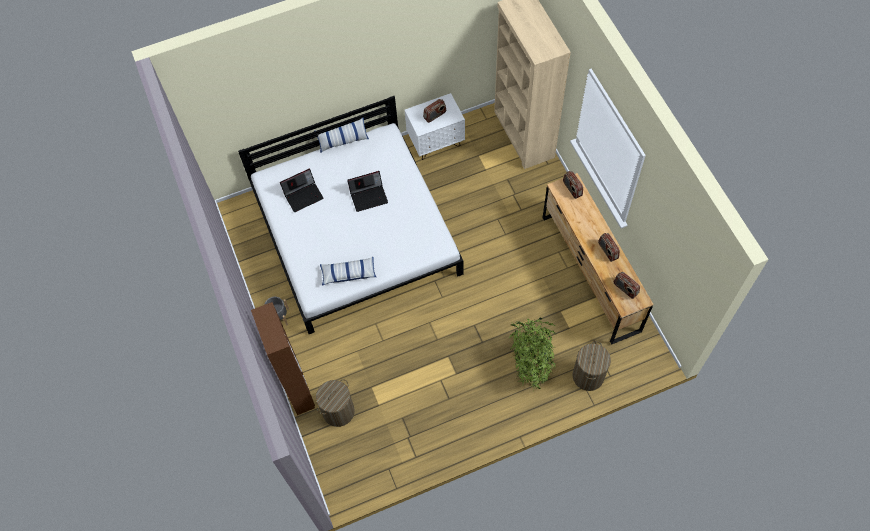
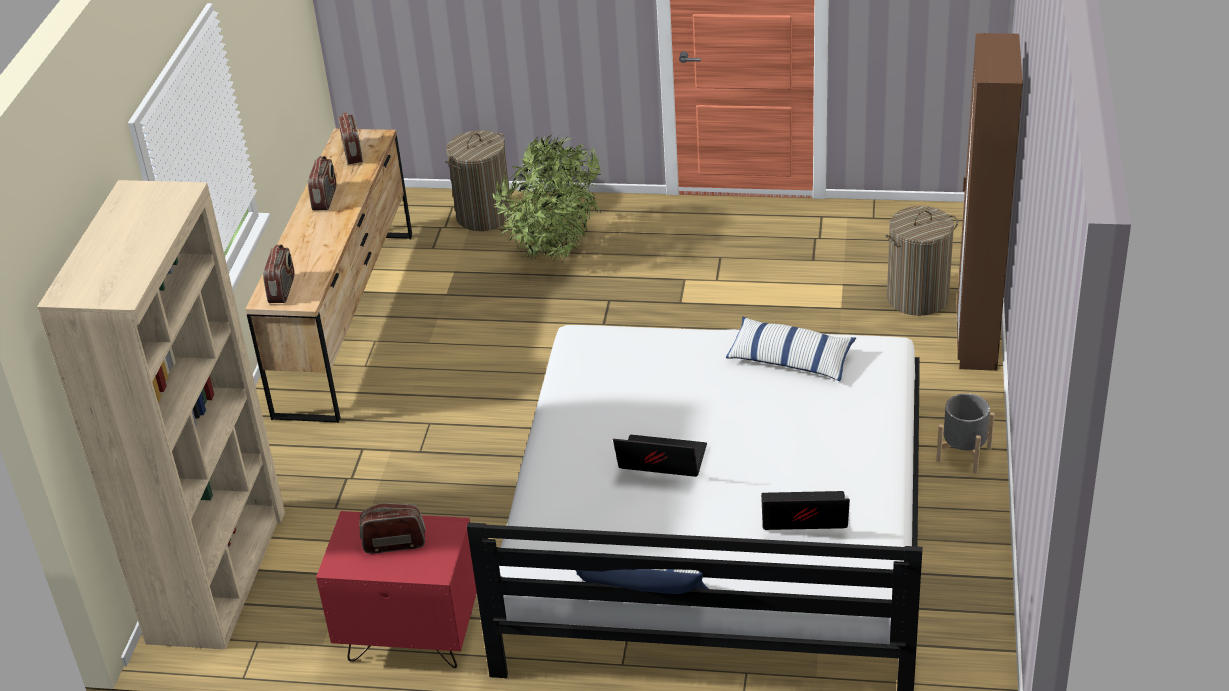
camera: 150 degrees left, 25 degrees down
white nightstand [405,93,465,160] -> red nightstand [316,511,477,668]

